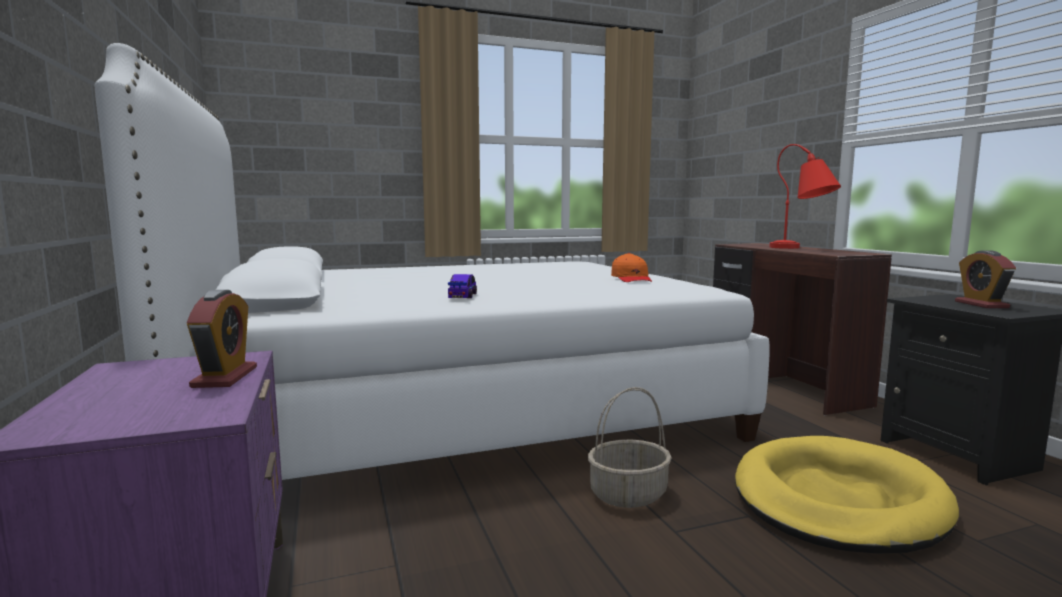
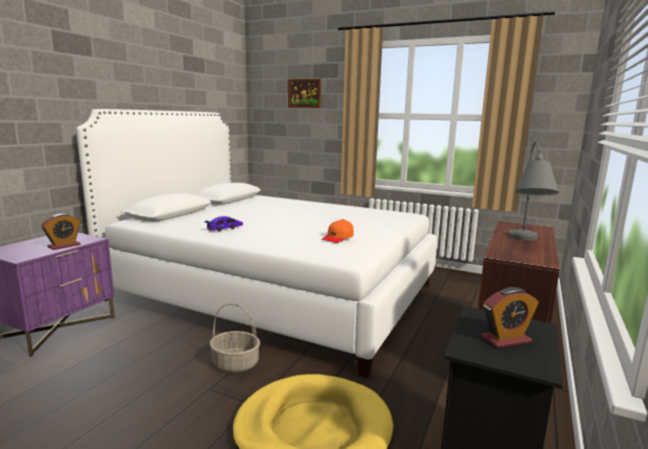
camera: 45 degrees right, 5 degrees up
red table lamp [769,144,841,249] -> grey table lamp [509,141,559,241]
alarm clock [955,251,1016,308] -> alarm clock turned 150 degrees counterclockwise [481,287,539,348]
none -> picture [288,79,321,108]

